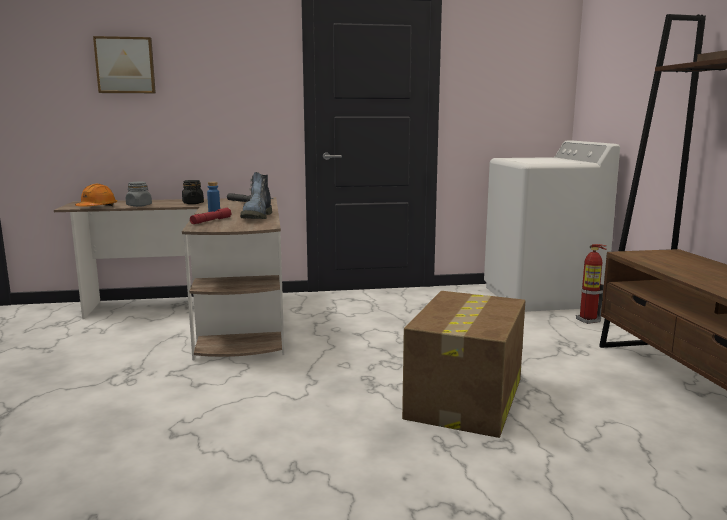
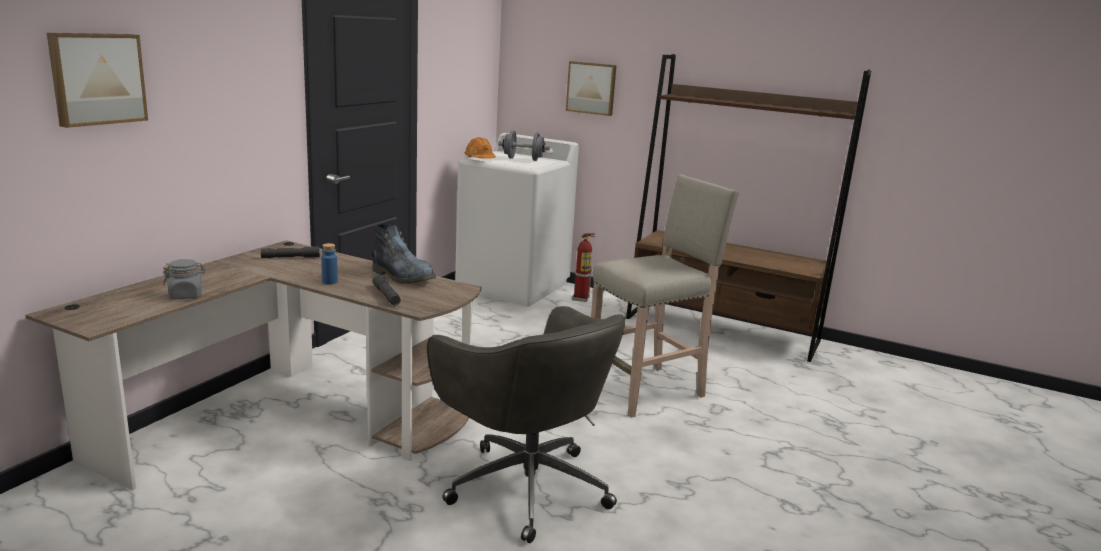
camera: 55 degrees left, 5 degrees up
orange hard hat [75,184,117,206] -> orange hard hat moved to [464,137,496,159]
black jar [182,180,204,204] -> none
red flashlight [190,208,232,224] -> grey flashlight [372,274,401,306]
cardboard box [402,291,525,438] -> beige stool [591,174,739,418]
none -> grey office chair [427,306,626,543]
none -> grey dumbbell [498,130,550,161]
none -> picture [566,61,617,116]

